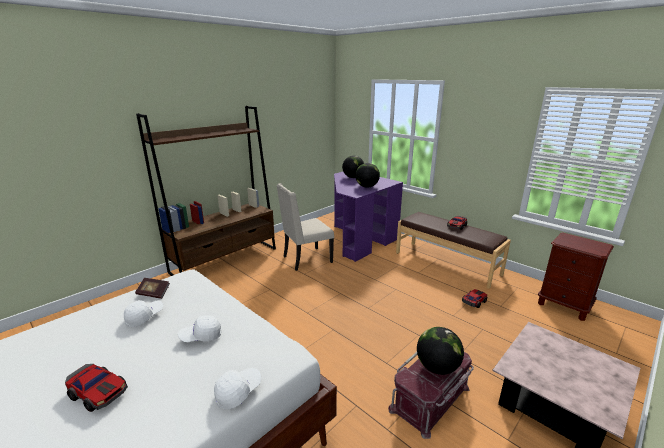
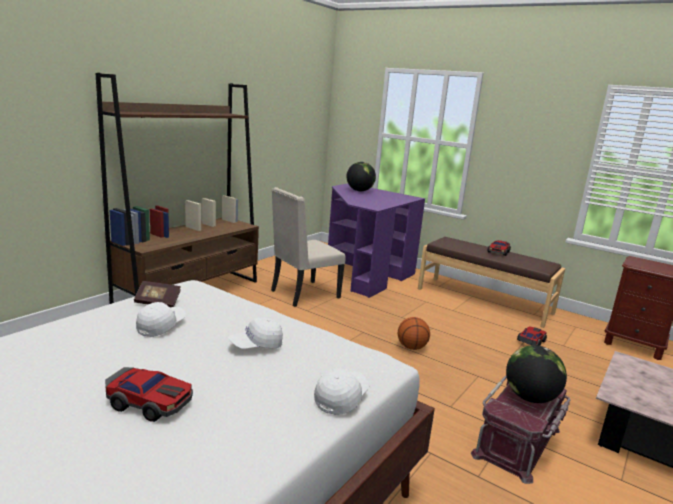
camera: 10 degrees left, 5 degrees down
globe [355,163,380,188] -> none
none -> basketball [398,317,430,350]

